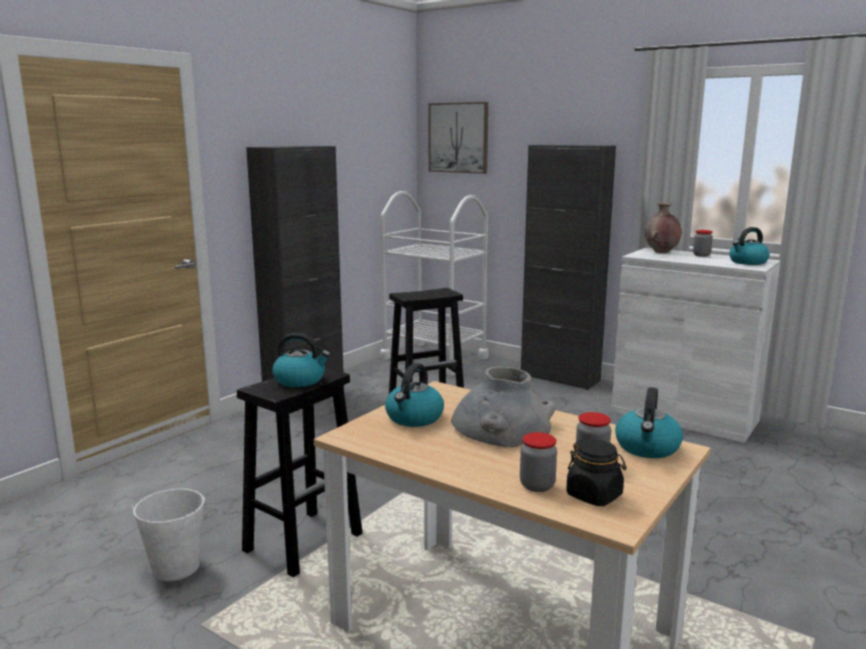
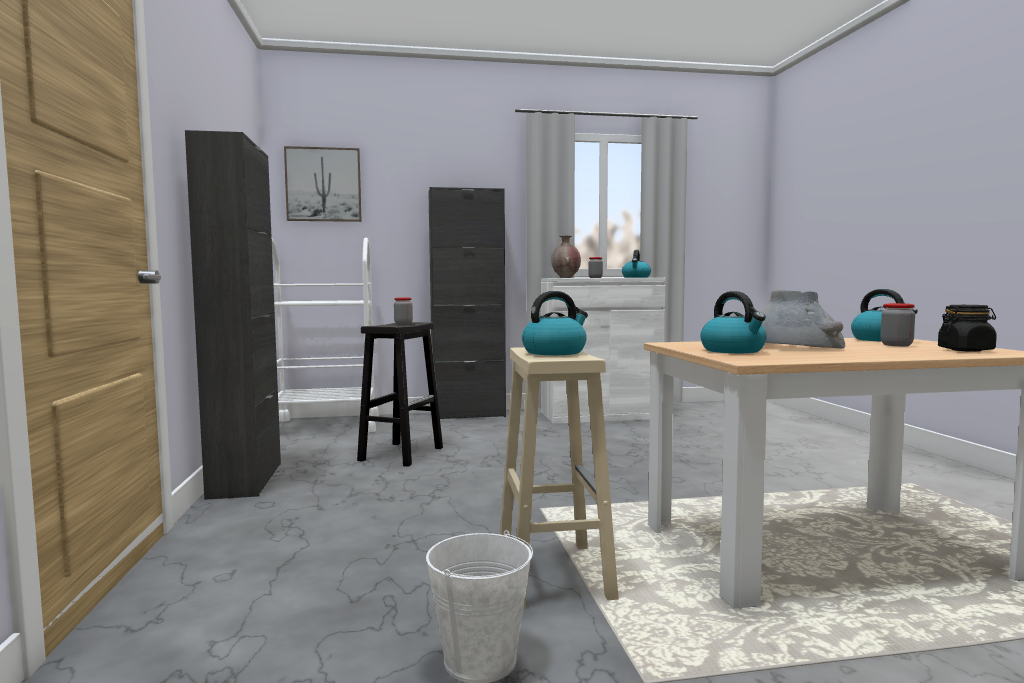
camera: 45 degrees left, 10 degrees down
black stool [237,367,363,577] -> beige stool [500,347,619,609]
jar [520,432,557,492] -> jar moved to [394,297,413,325]

